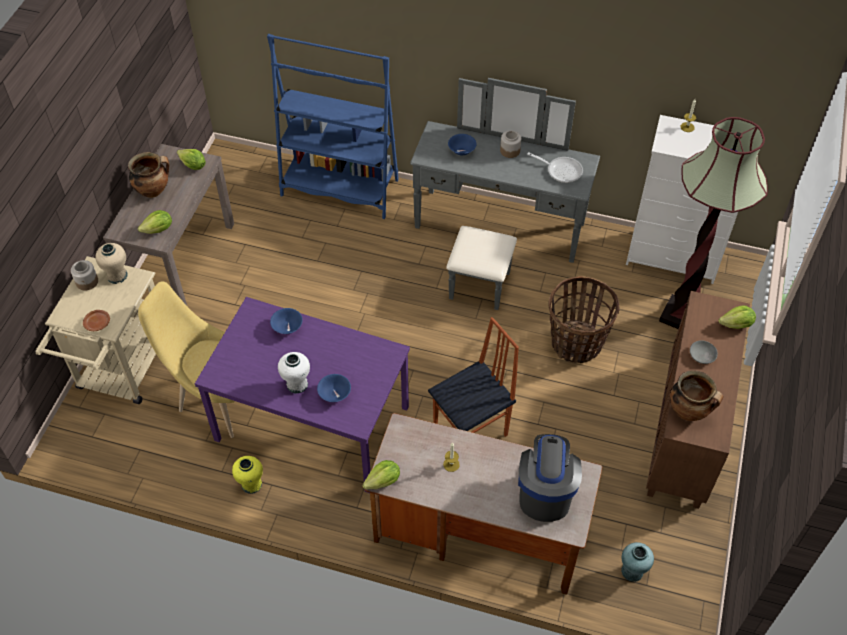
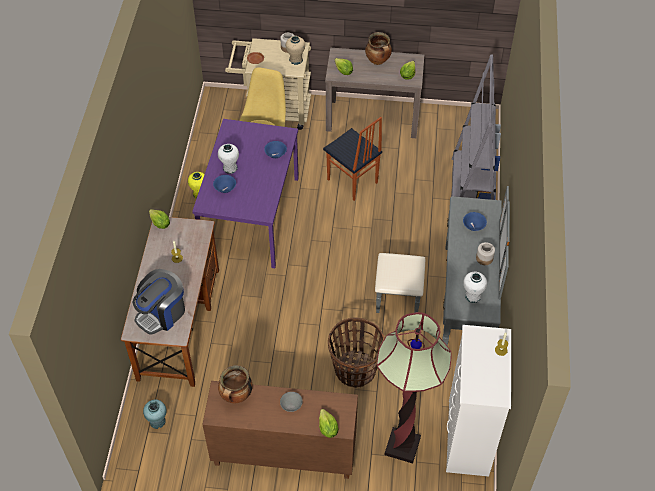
camera: 80 degrees right, 0 degrees up
blue bookcase [267,34,399,219] -> grey bookcase [451,55,501,200]
chair [428,317,519,437] -> chair moved to [323,117,382,201]
coffee machine [518,434,582,522] -> coffee machine turned 135 degrees clockwise [133,269,185,335]
frying pan [527,152,583,183] -> white vase [463,272,487,303]

